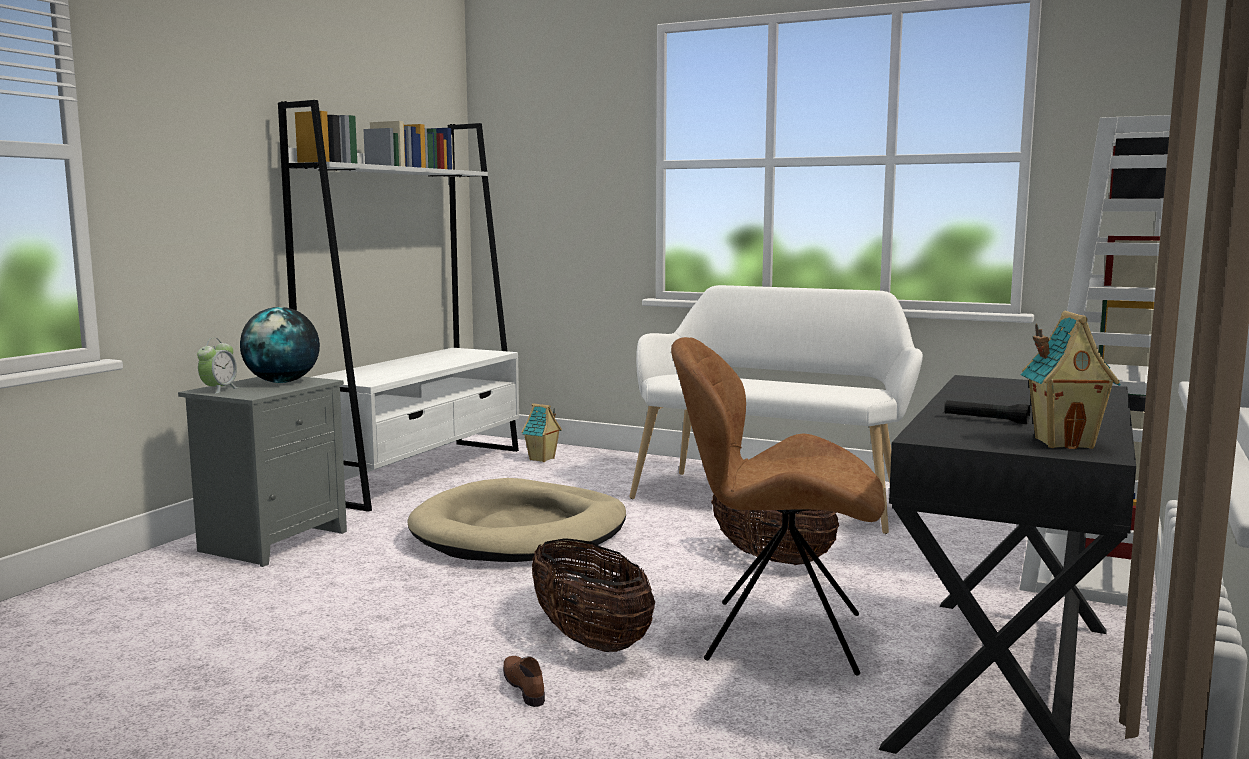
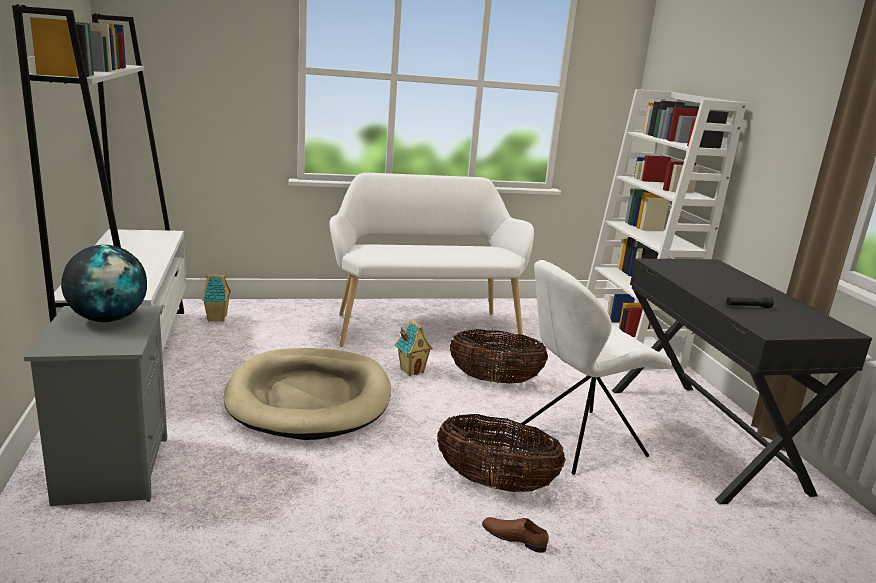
camera: 40 degrees left, 10 degrees up
alarm clock [197,338,239,394] -> none
brown chair [671,337,885,676] -> white chair [521,260,672,475]
toy house [1020,311,1121,449] -> toy house moved to [395,319,433,376]

